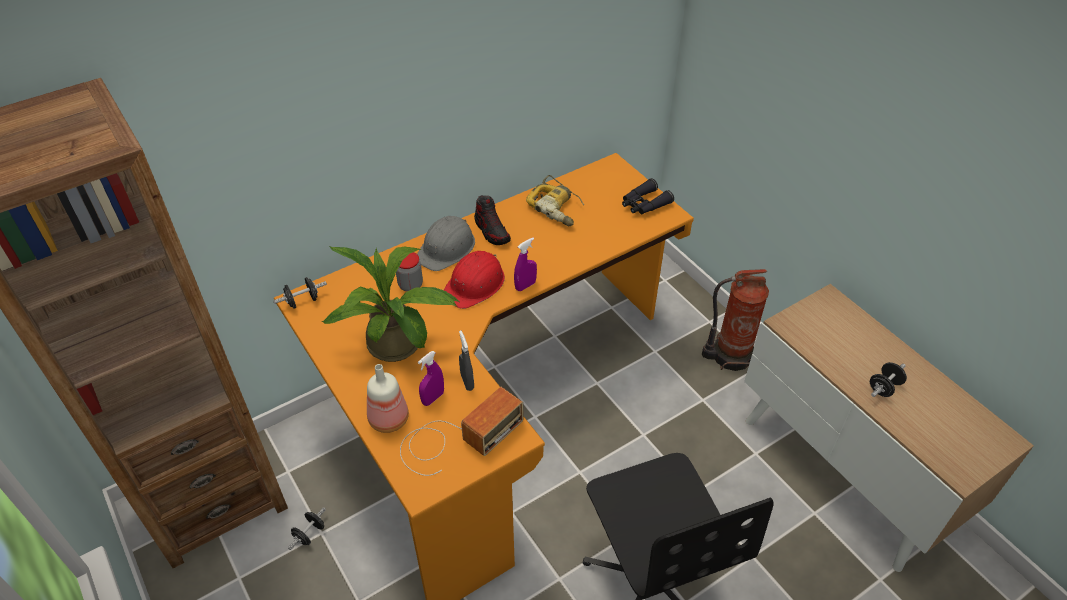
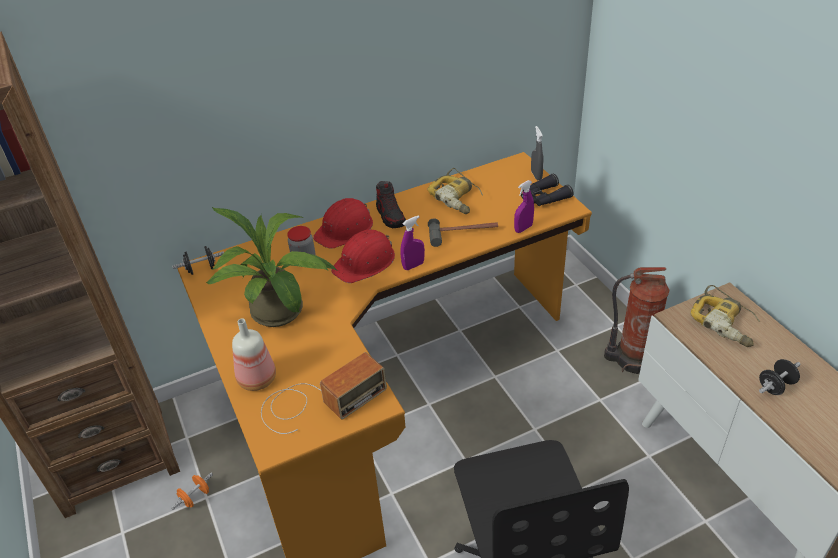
camera: 10 degrees right, 5 degrees down
black dumbbell [288,507,326,550] -> orange dumbbell [171,473,213,510]
grey hard hat [417,216,475,271] -> red hard hat [313,198,373,249]
purple spray bottle [418,351,444,406] -> purple spray bottle moved to [514,180,534,233]
grey spray bottle [459,331,474,391] -> grey spray bottle moved to [531,126,544,180]
none -> hammer [428,219,498,247]
none -> power drill [690,285,760,347]

